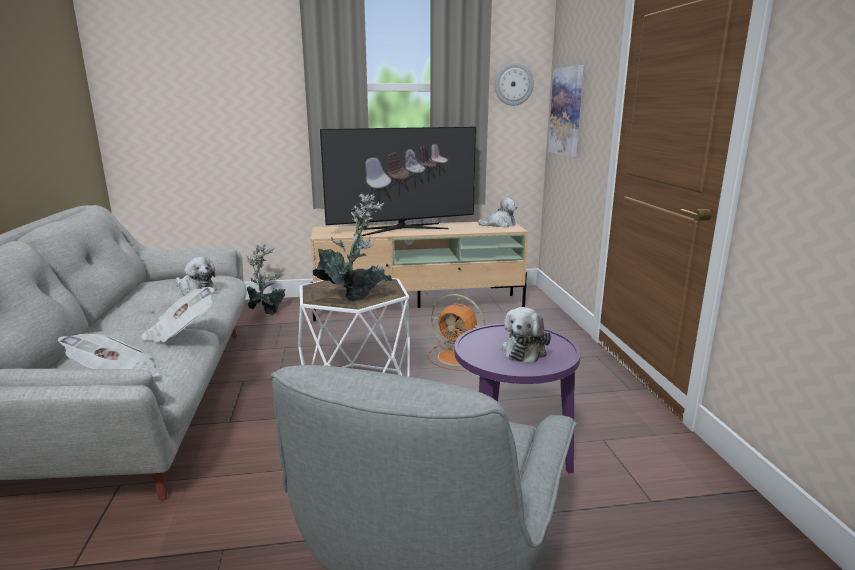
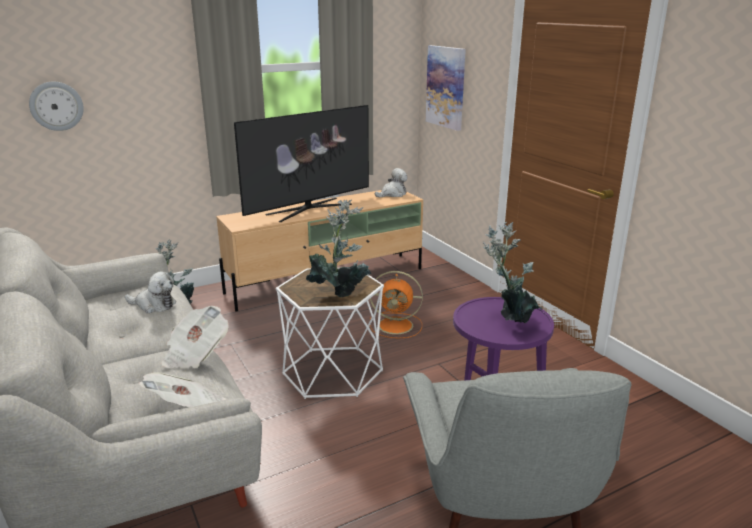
camera: 20 degrees left, 5 degrees up
wall clock [495,63,534,106] -> wall clock moved to [29,81,84,131]
plush toy [501,307,551,364] -> potted plant [483,221,542,323]

